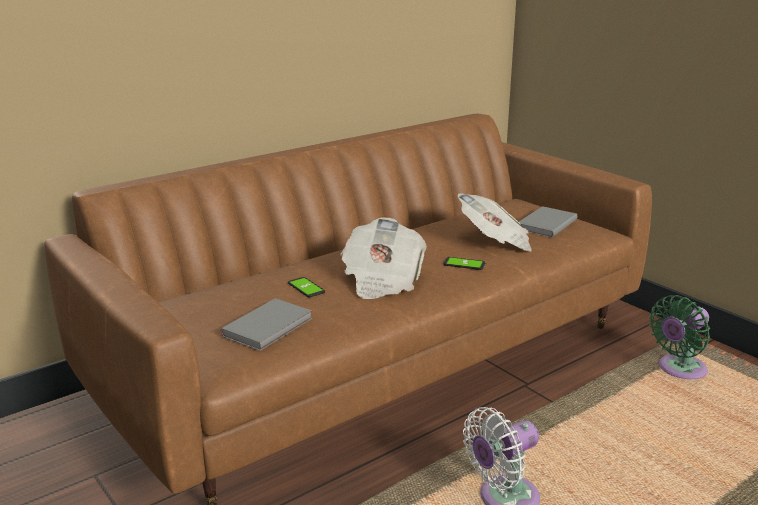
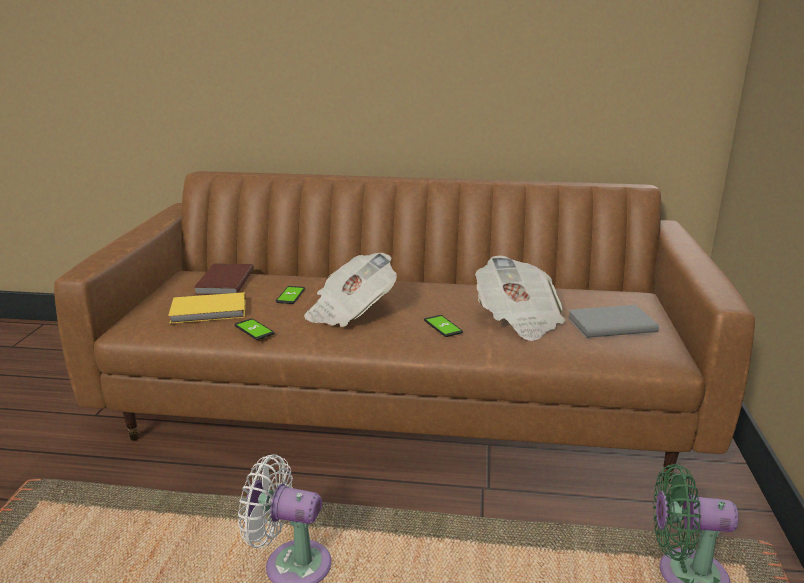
camera: 45 degrees right, 0 degrees up
grey book [220,298,313,351] -> yellow book [168,292,246,324]
none -> brown book [194,263,254,295]
none -> phone [235,318,274,340]

